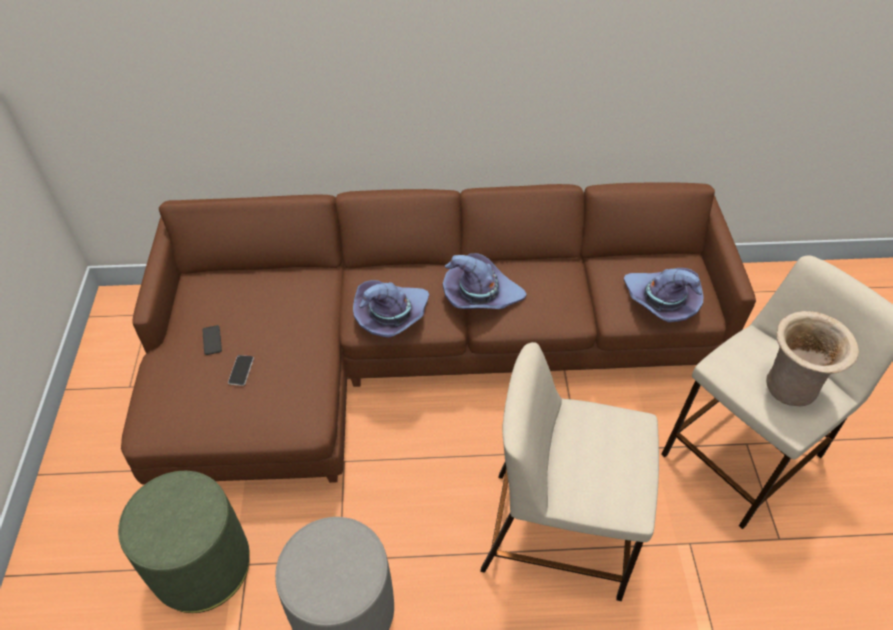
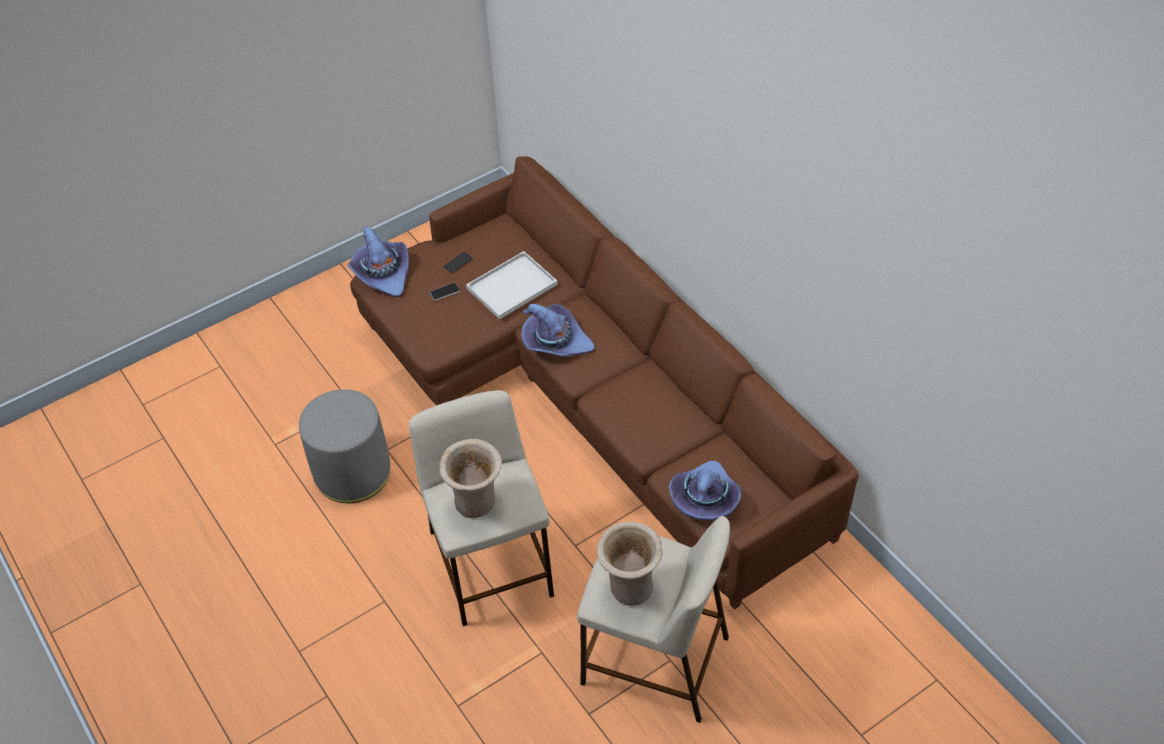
camera: 60 degrees right, 0 degrees up
green ottoman [118,471,250,613] -> none
purple hat [443,253,527,309] -> purple hat moved to [348,226,409,297]
none -> beige vase [439,439,502,518]
none -> white tray [466,251,558,319]

